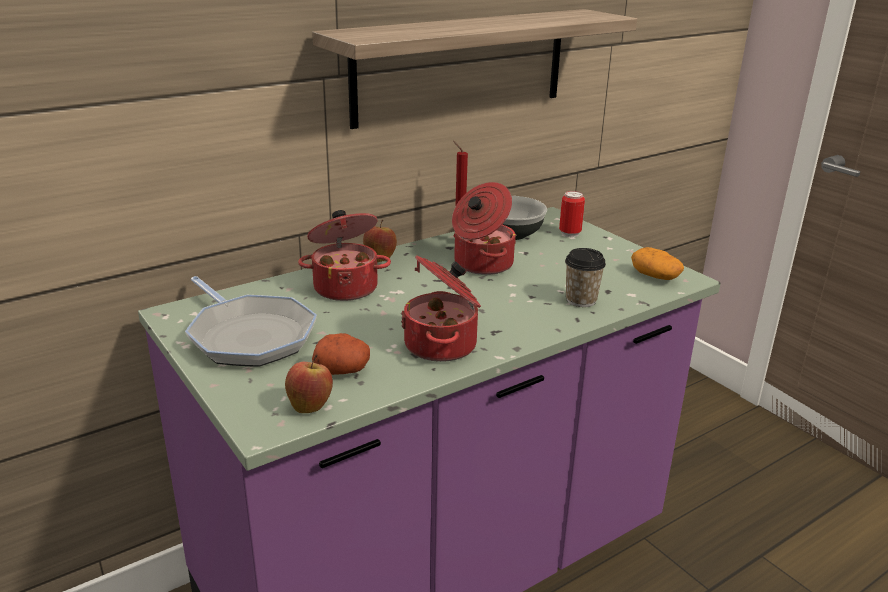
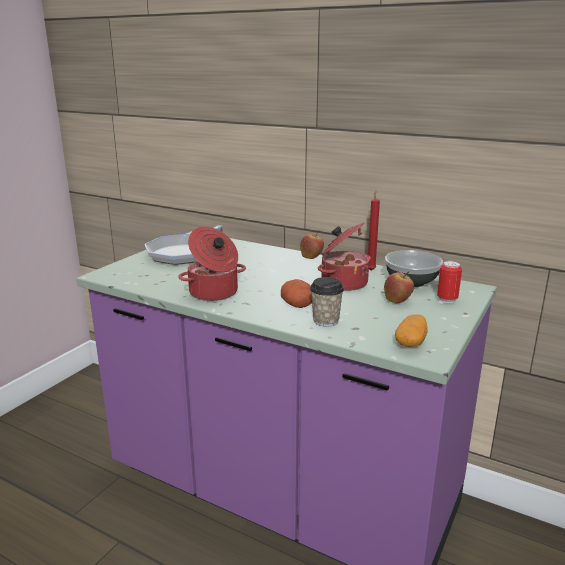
camera: 65 degrees right, 5 degrees down
apple [285,355,333,413] -> apple moved to [384,271,414,303]
cooking pot [298,210,391,301] -> none
shelf [312,9,637,129] -> none
potato [312,333,370,375] -> potato moved to [281,279,312,308]

